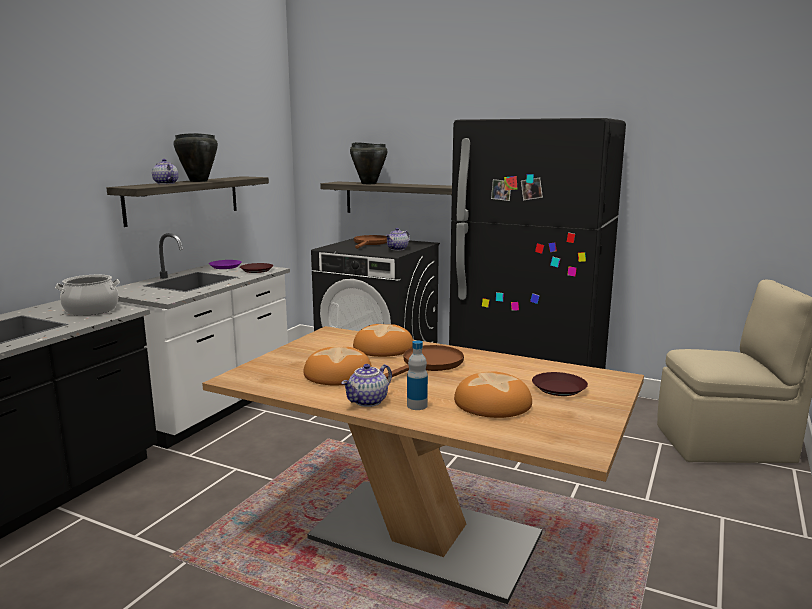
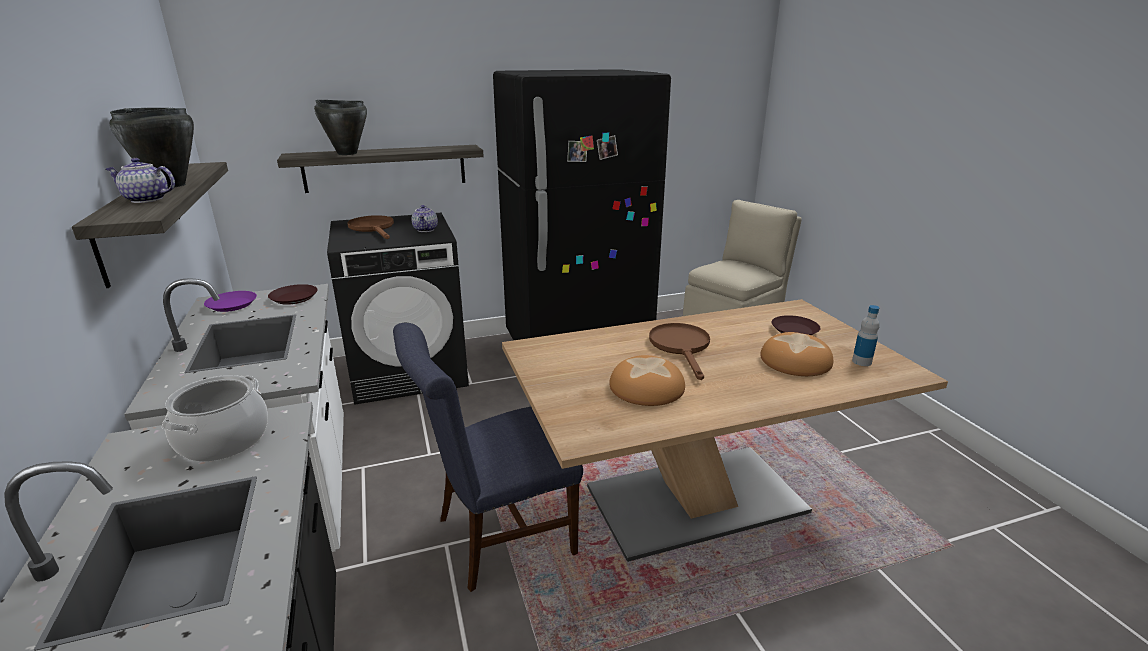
camera: 45 degrees left, 10 degrees up
teapot [341,364,392,407] -> none
bread [353,324,414,357] -> none
bottle [407,340,428,410] -> bottle moved to [852,305,880,366]
none -> blue chair [393,323,583,592]

